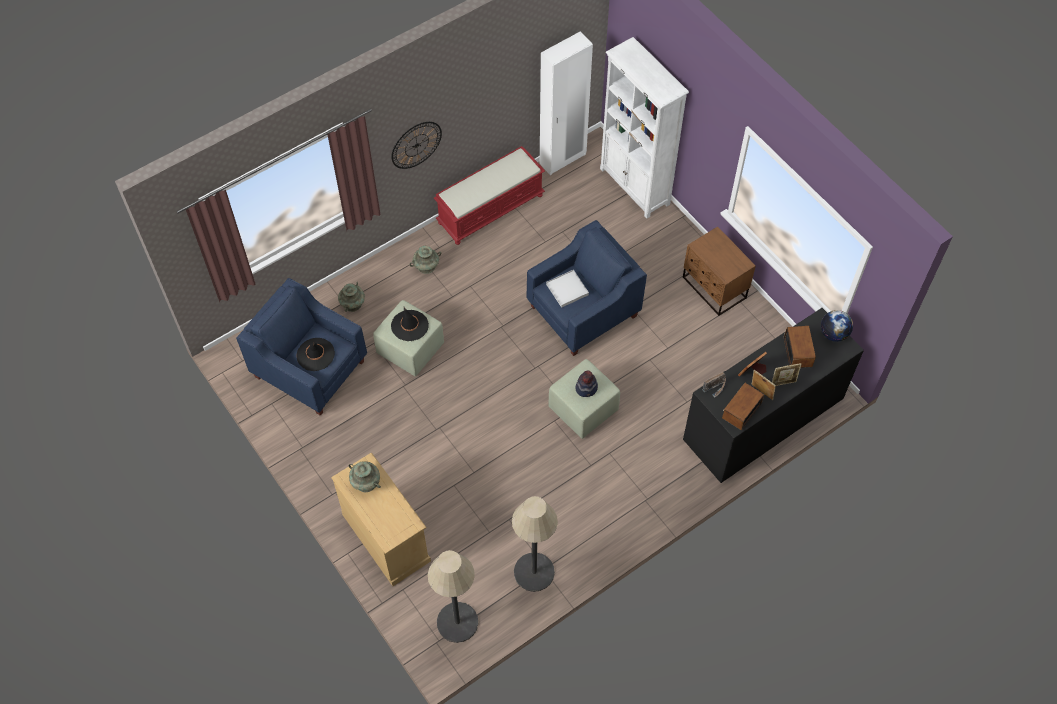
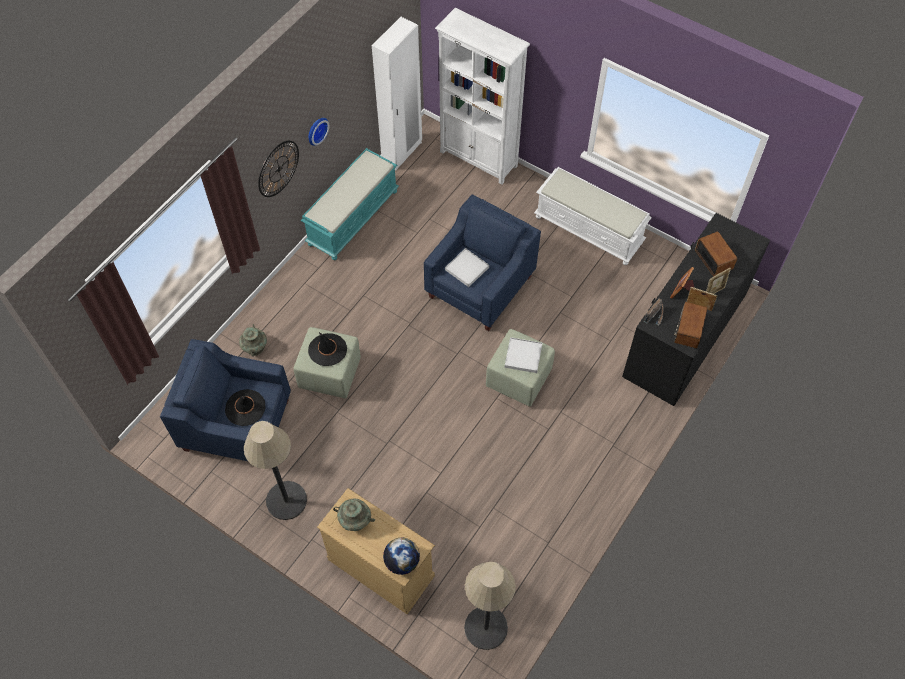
camera: 20 degrees left, 0 degrees up
turquoise vase [410,246,441,274] -> none
red bench [434,146,545,245] -> turquoise bench [301,148,399,260]
floor lamp [512,496,558,592] -> floor lamp moved to [244,421,307,520]
hat [575,370,598,397] -> white tray [505,337,542,373]
brown nightstand [683,227,756,316] -> white bench [534,167,652,265]
globe [821,310,853,342] -> globe moved to [383,538,420,575]
none -> wall clock [309,118,329,146]

